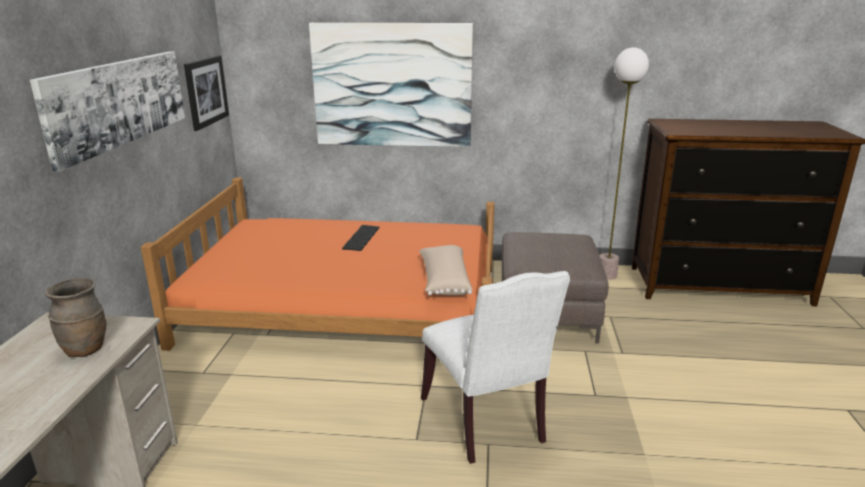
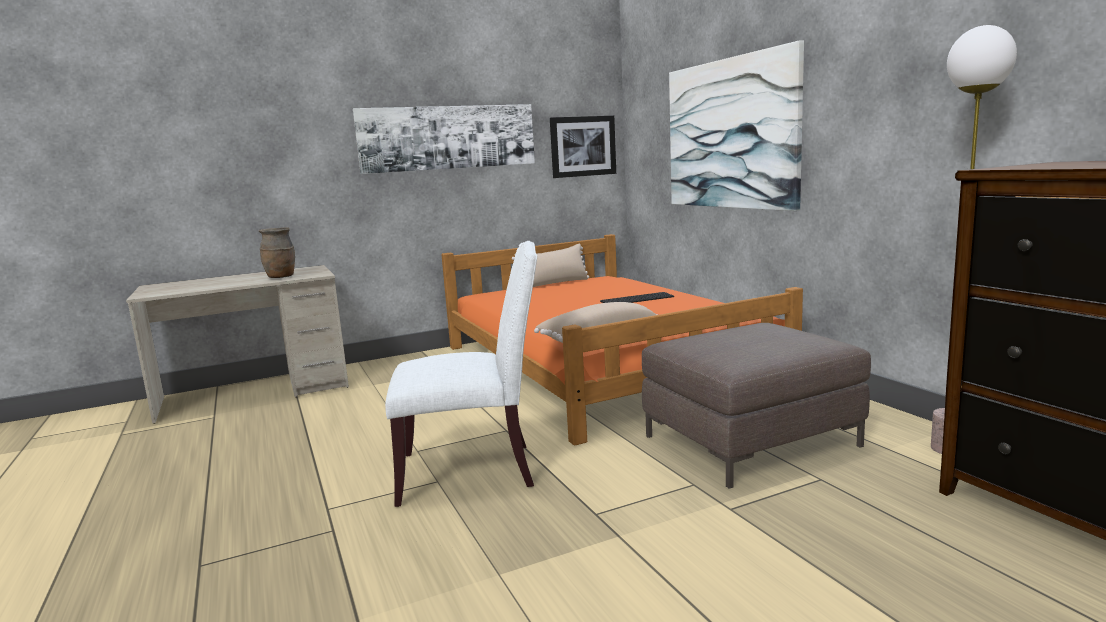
camera: 60 degrees right, 10 degrees down
white chair [421,271,570,464] -> white chair turned 135 degrees counterclockwise [385,241,537,507]
none -> beige pillow [512,244,589,287]

